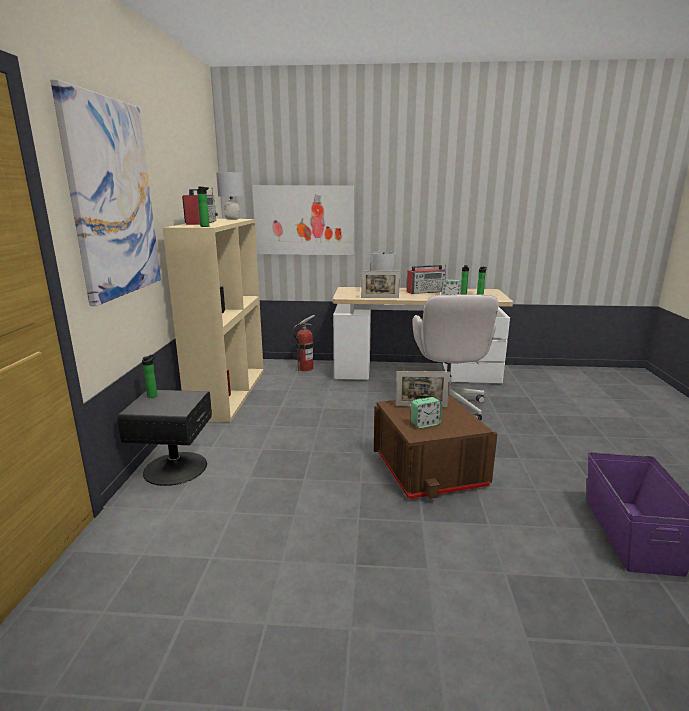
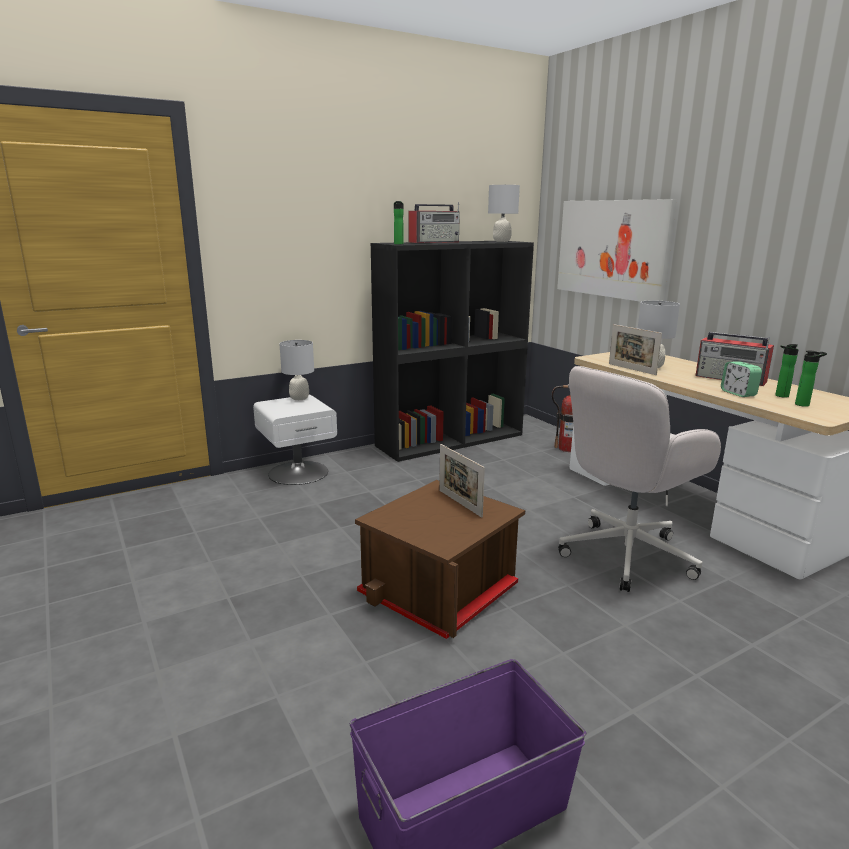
camera: 55 degrees right, 0 degrees up
picture [51,79,161,306] -> none
black nightstand [117,390,212,486] -> white nightstand [253,395,337,485]
bottle [142,355,157,398] -> grey table lamp [279,340,314,400]
beige bookcase [163,219,264,422] -> black bookcase [371,241,534,462]
alarm clock [411,397,442,428] -> none

